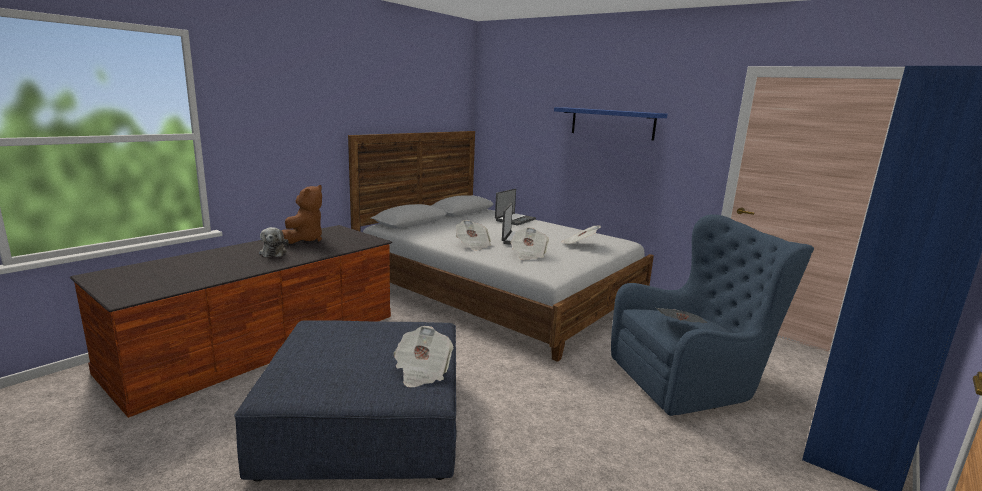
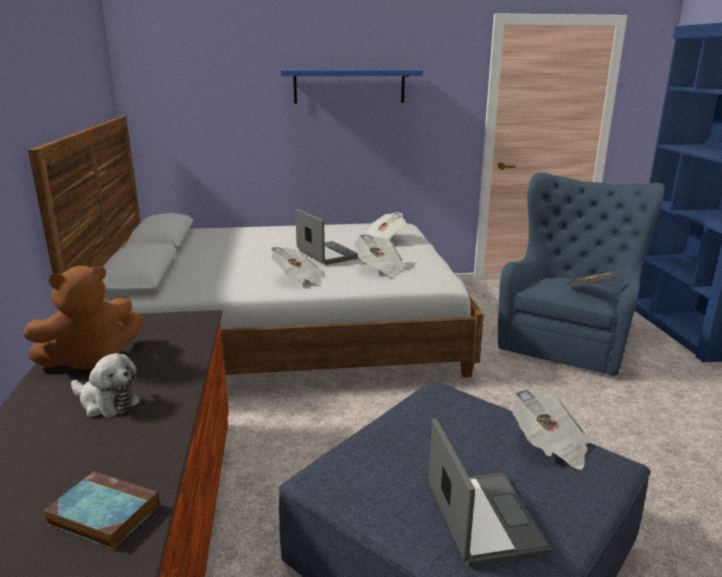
camera: 45 degrees left, 5 degrees up
brown plush toy [281,185,322,244] -> brown plush toy turned 90 degrees clockwise [24,266,143,370]
laptop [495,189,536,225] -> laptop moved to [429,418,551,567]
none -> book [44,471,159,550]

